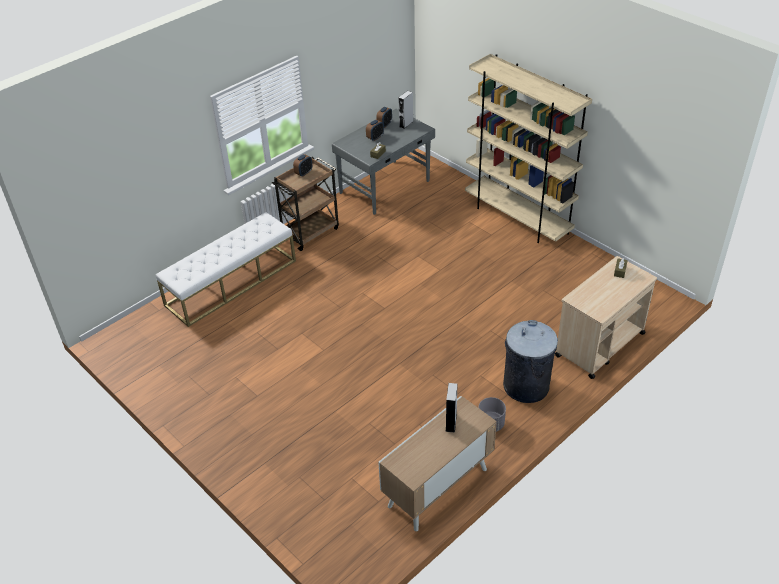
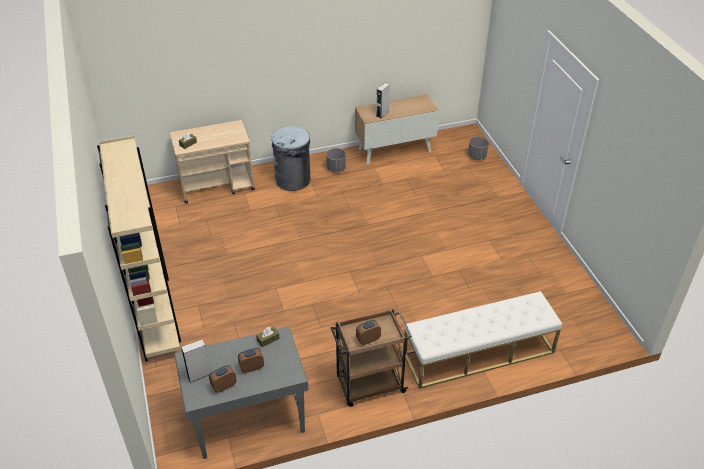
camera: 155 degrees left, 0 degrees up
none -> grey planter [468,136,489,160]

